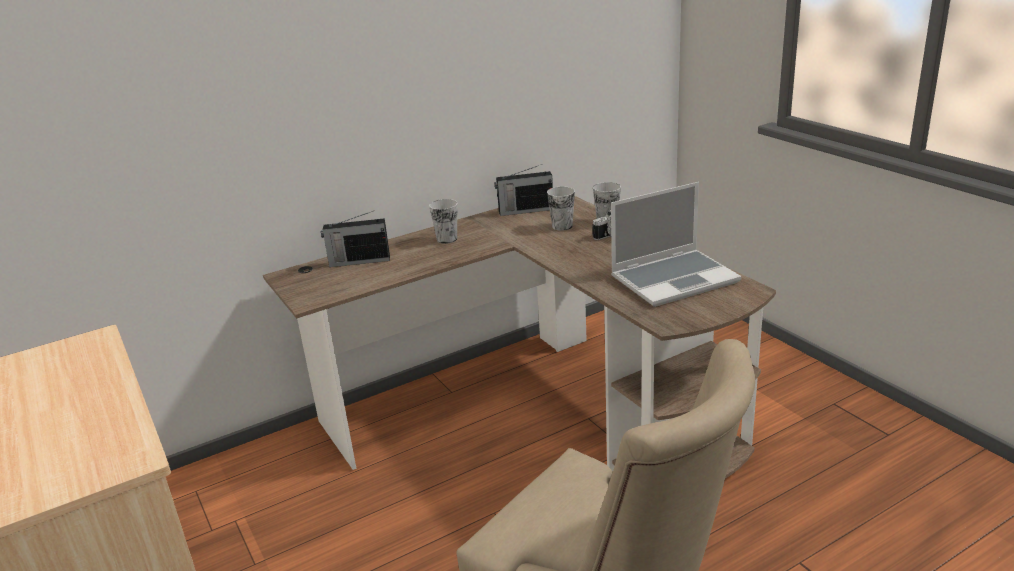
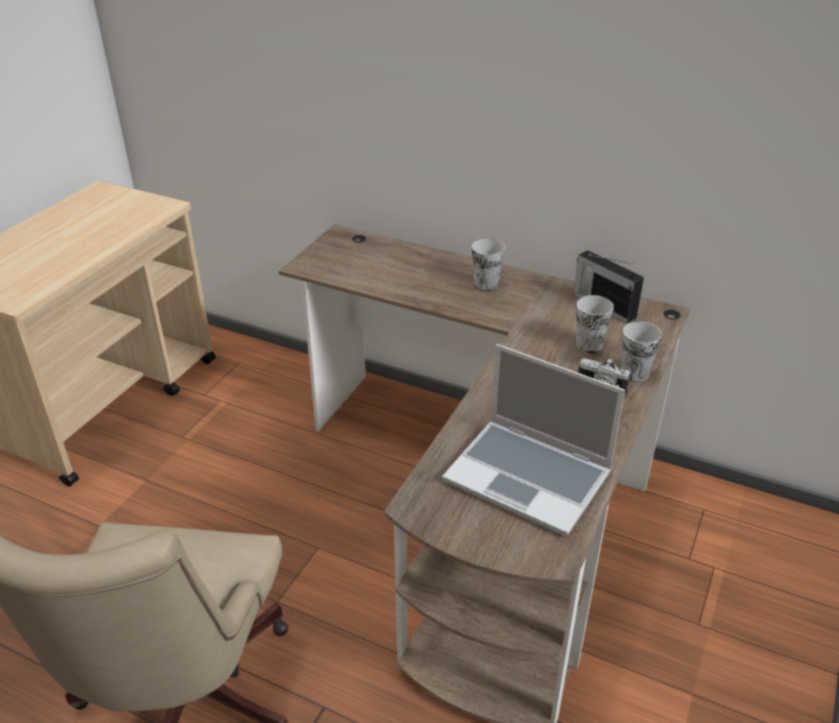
camera: 55 degrees right, 10 degrees up
radio [321,211,390,267] -> none

